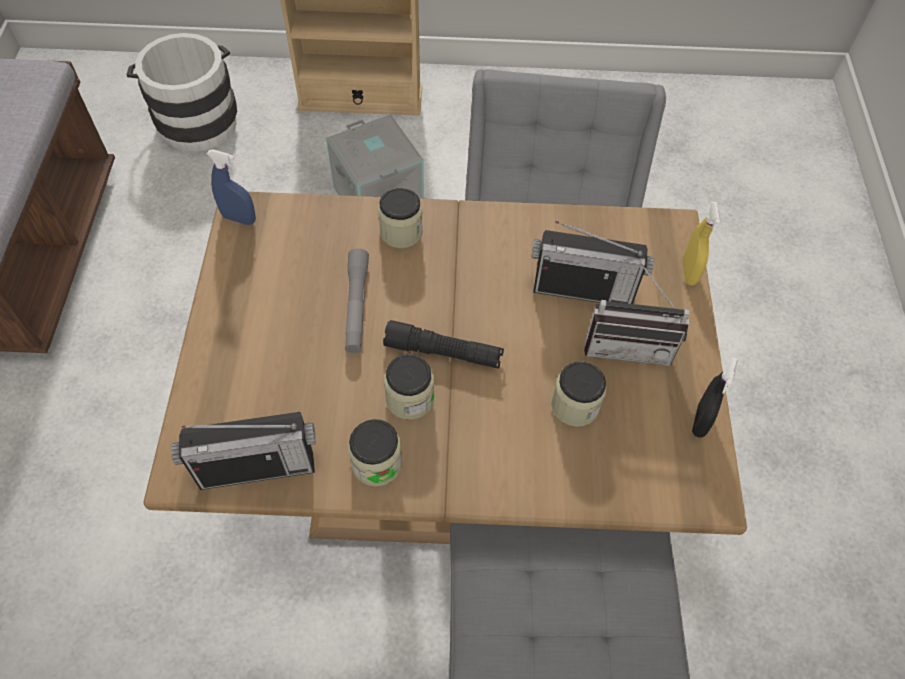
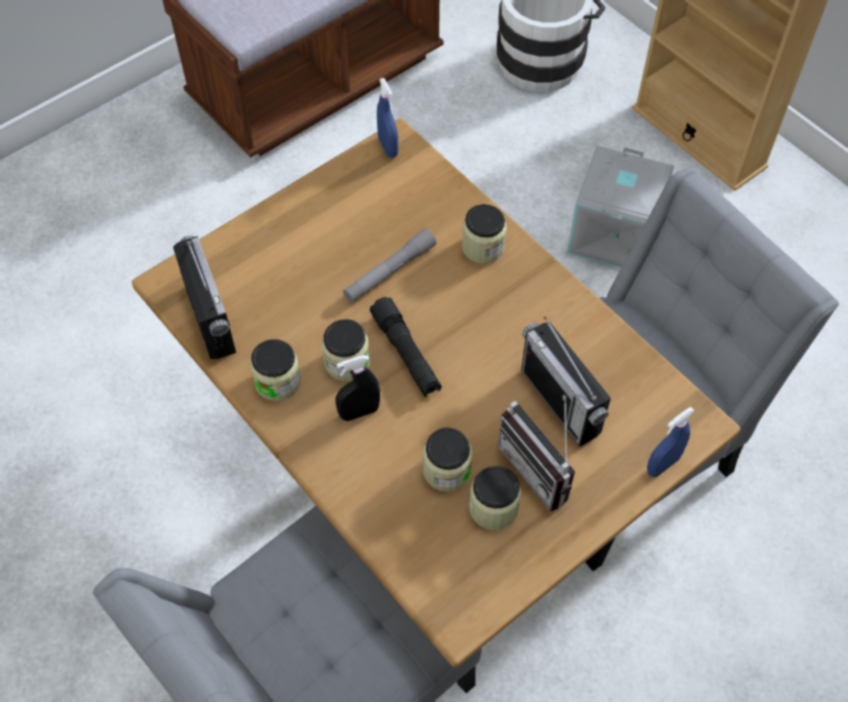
camera: 50 degrees right, 0 degrees up
radio [171,412,316,490] -> radio turned 150 degrees counterclockwise [173,235,236,359]
yellow spray bottle [683,202,720,286] -> blue spray bottle [647,407,695,477]
black spray bottle [692,357,737,438] -> black spray bottle moved to [336,355,380,421]
none -> jar [469,466,521,530]

